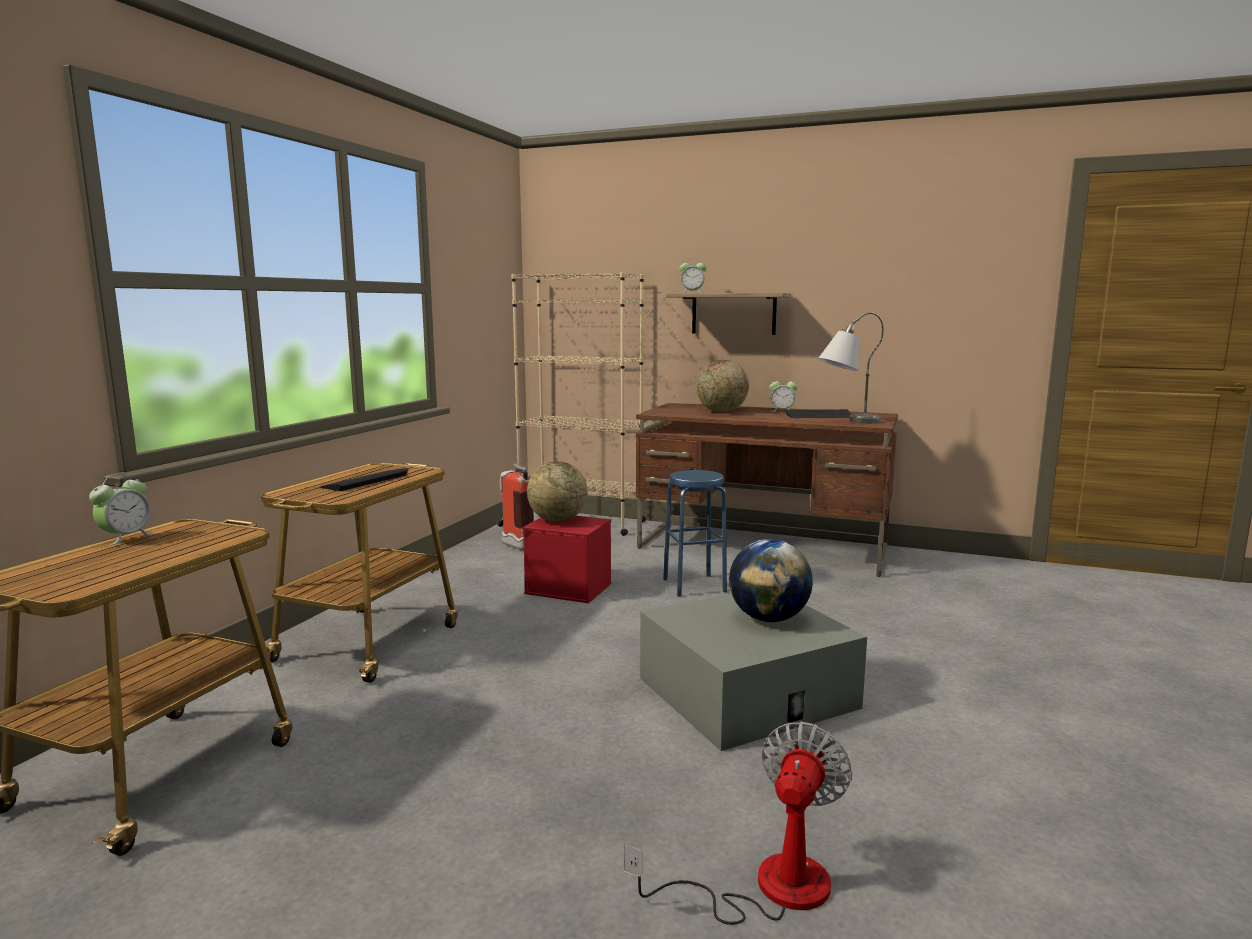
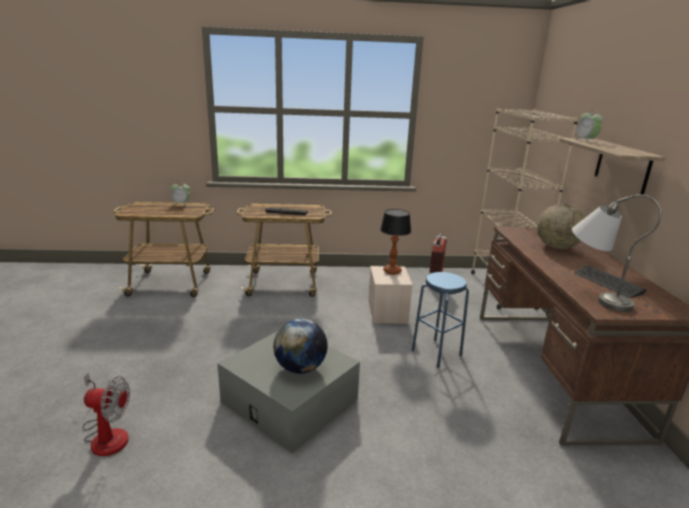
camera: 65 degrees right, 10 degrees up
red storage box [522,516,611,603] -> beige storage box [368,266,413,324]
globe [527,461,588,522] -> table lamp [380,209,411,275]
alarm clock [769,378,798,412] -> none

